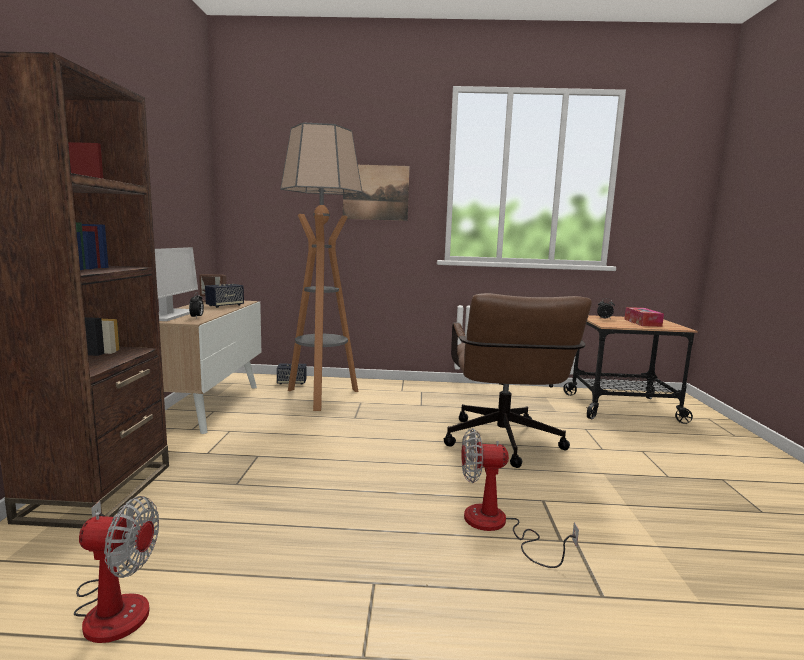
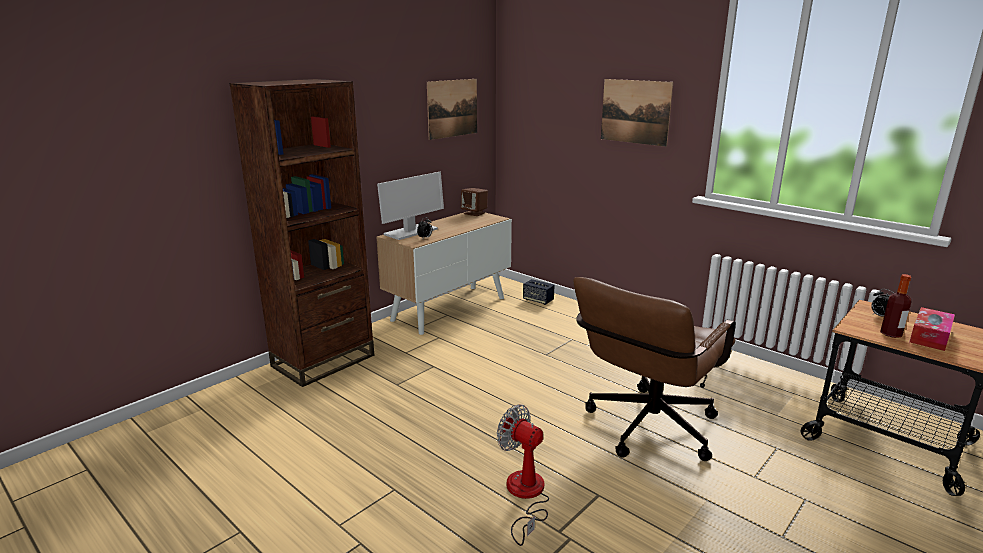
camera: 40 degrees right, 10 degrees up
fan [74,496,159,643] -> none
speaker [205,284,244,308] -> none
floor lamp [280,123,362,411] -> none
none -> picture [427,79,477,140]
none -> bottle [880,274,912,338]

